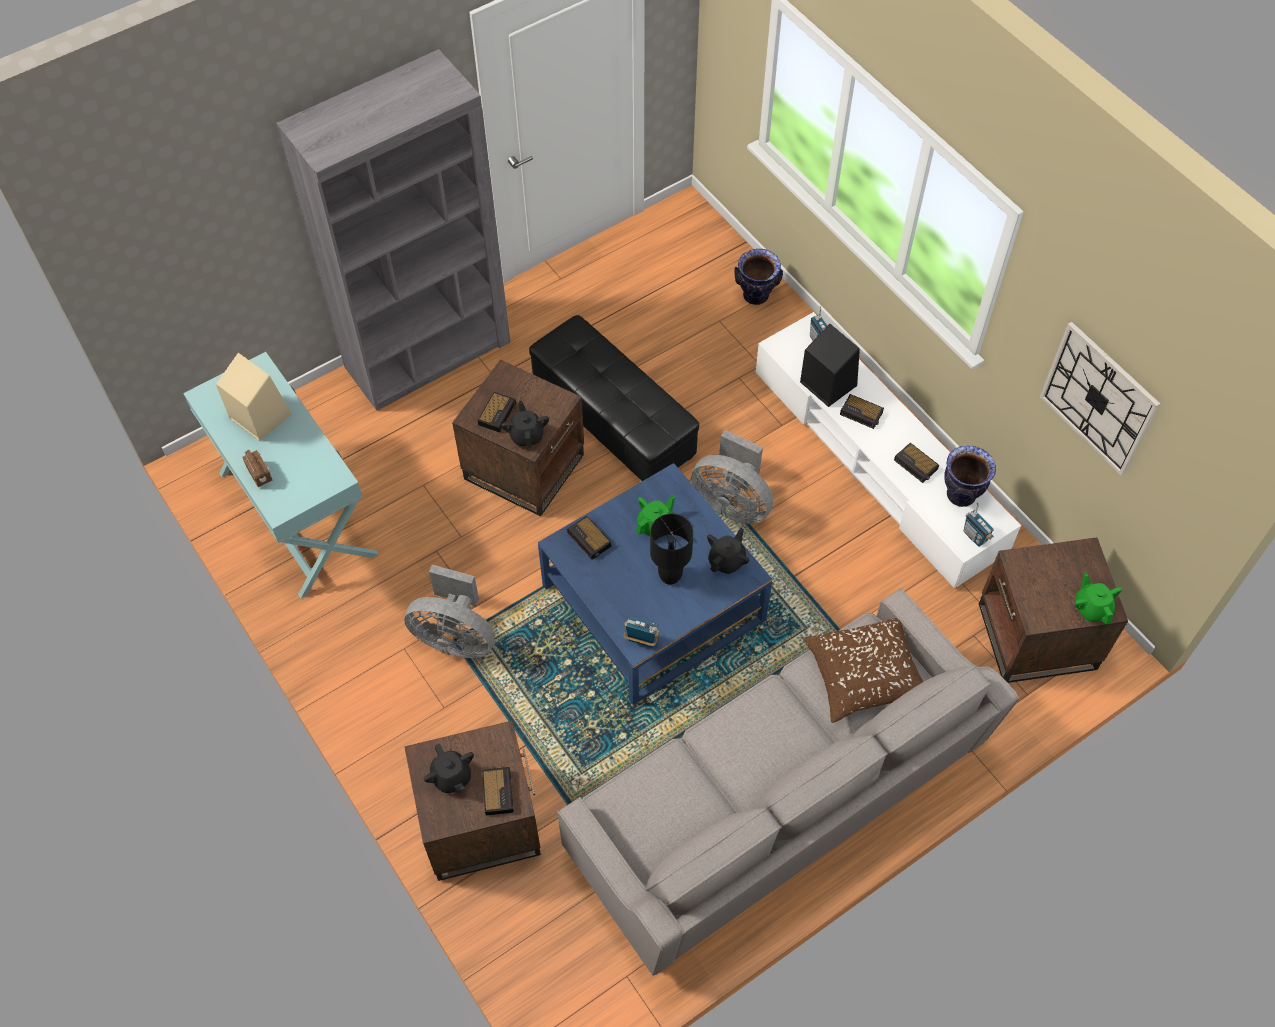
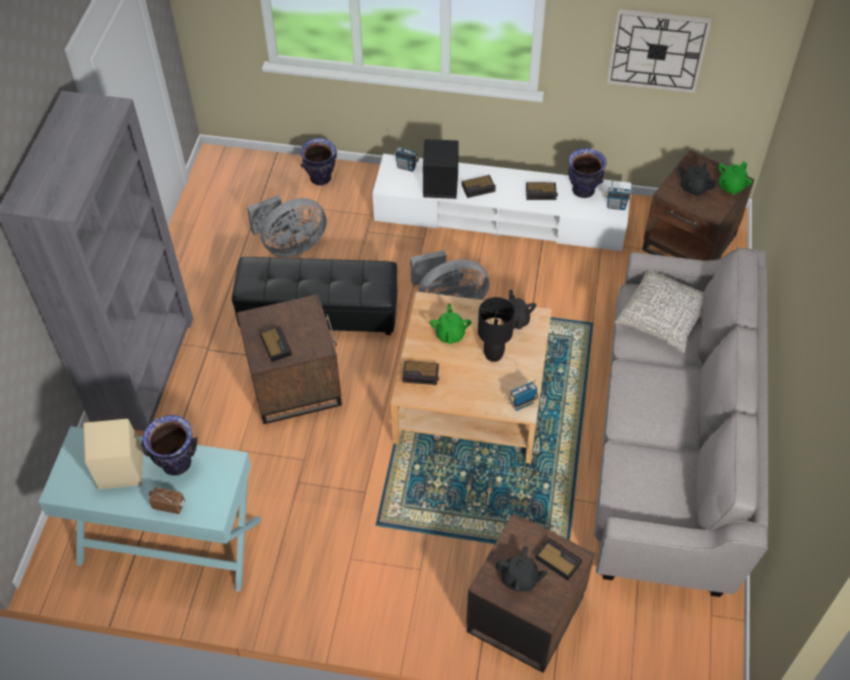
camera: 45 degrees left, 5 degrees down
grey fan [404,565,495,658] -> grey fan moved to [247,195,327,257]
black teapot [501,400,549,448] -> black teapot moved to [678,162,715,196]
blue coffee table [538,463,772,705] -> beige coffee table [391,292,552,463]
brown pillow [803,618,923,723] -> grey pillow [615,270,705,353]
green teapot [1075,572,1122,624] -> green teapot turned 75 degrees counterclockwise [718,162,752,195]
none -> vase [142,415,198,476]

